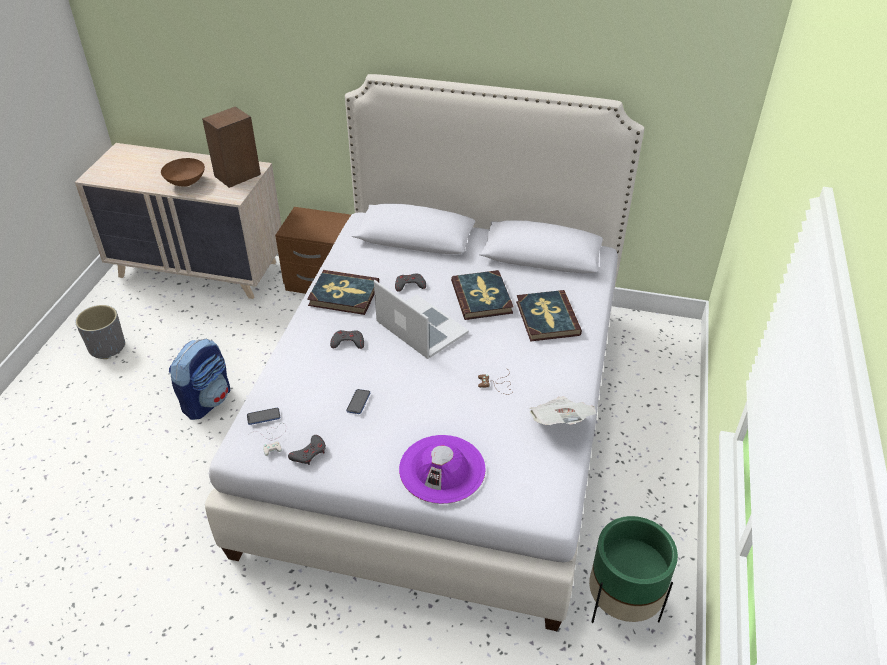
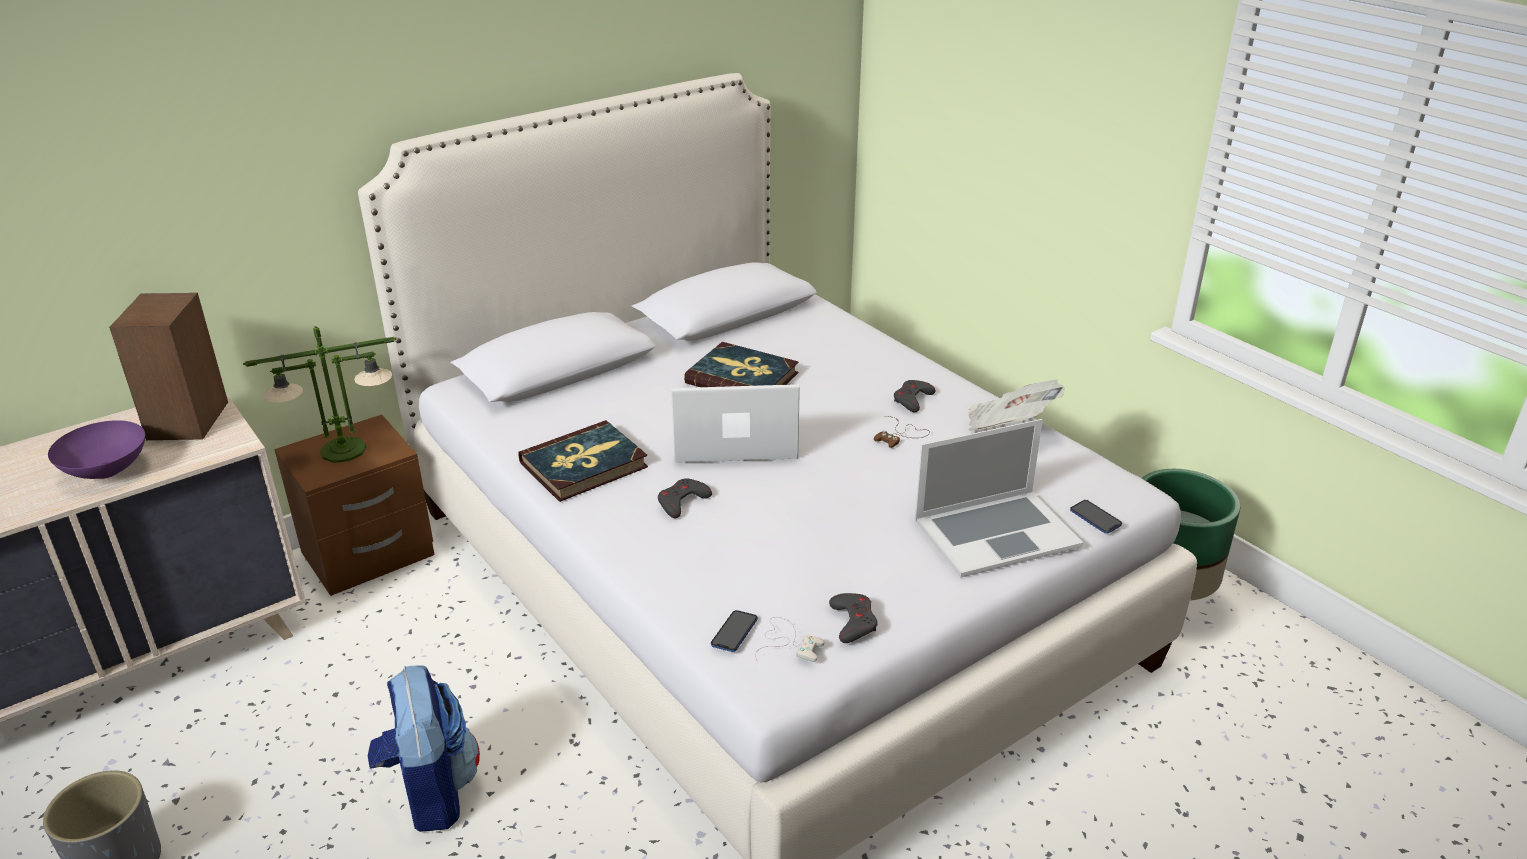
camera: 50 degrees left, 10 degrees down
brown bowl [161,158,205,187] -> purple bowl [48,420,145,479]
phone [346,389,370,414] -> phone moved to [1070,500,1122,534]
grey game controller [395,273,426,292] -> grey game controller moved to [894,380,936,412]
purple hat [399,435,486,504] -> laptop [915,419,1083,578]
book [516,290,582,342] -> none
none -> table lamp [243,326,397,463]

